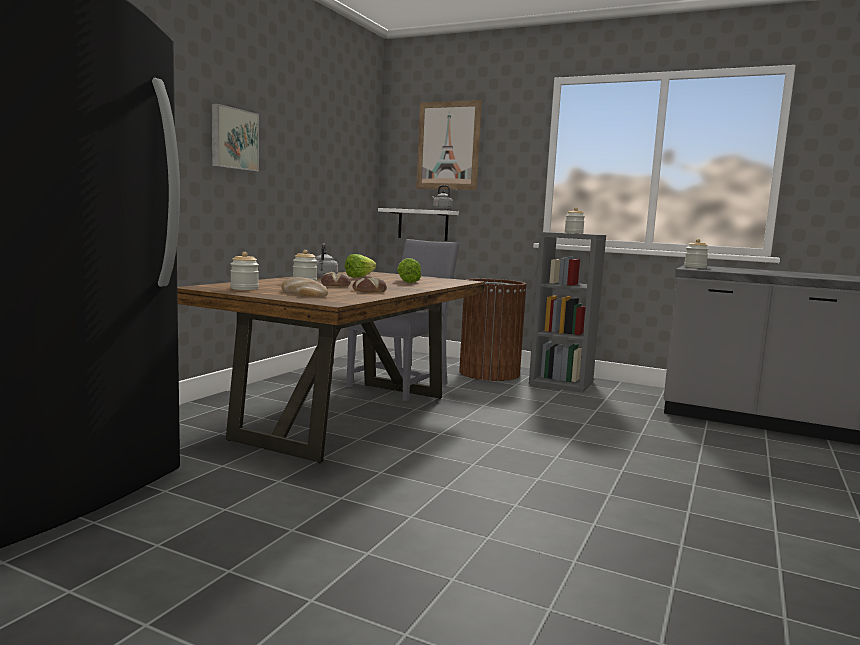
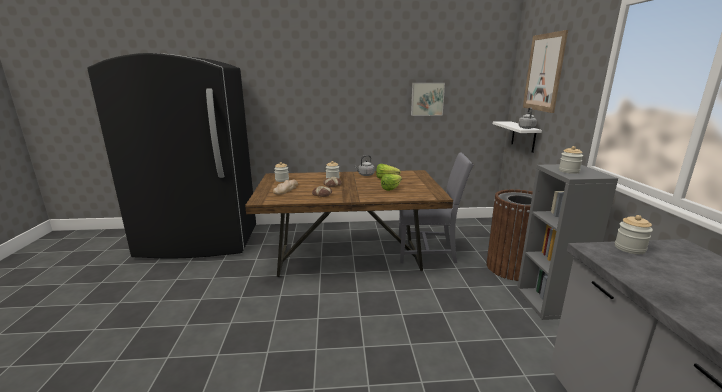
camera: 60 degrees right, 10 degrees up
picture [212,104,259,171] -> picture moved to [411,83,445,116]

